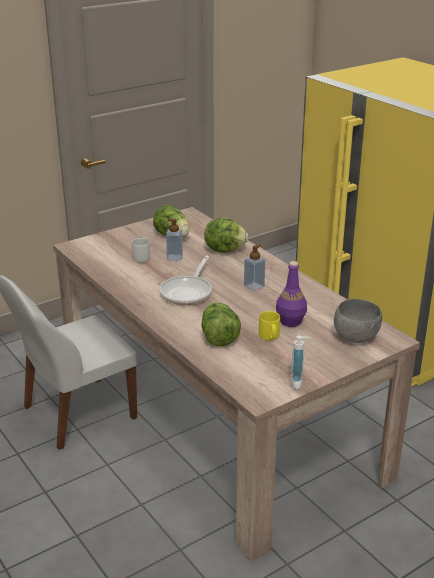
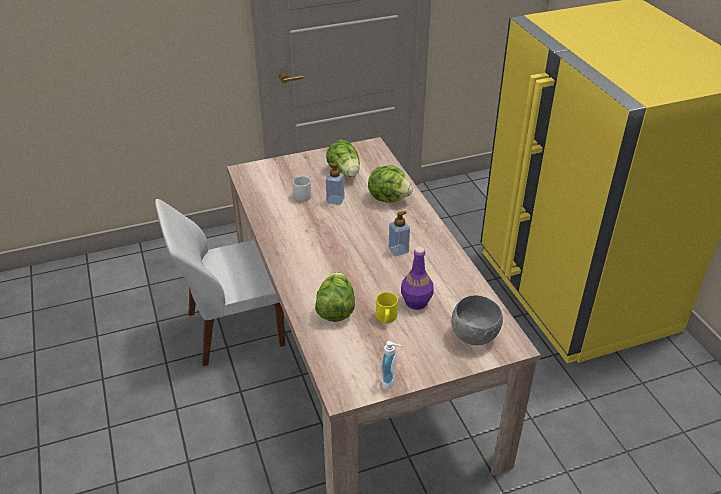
camera: 15 degrees right, 10 degrees up
frying pan [159,256,212,305] -> none

